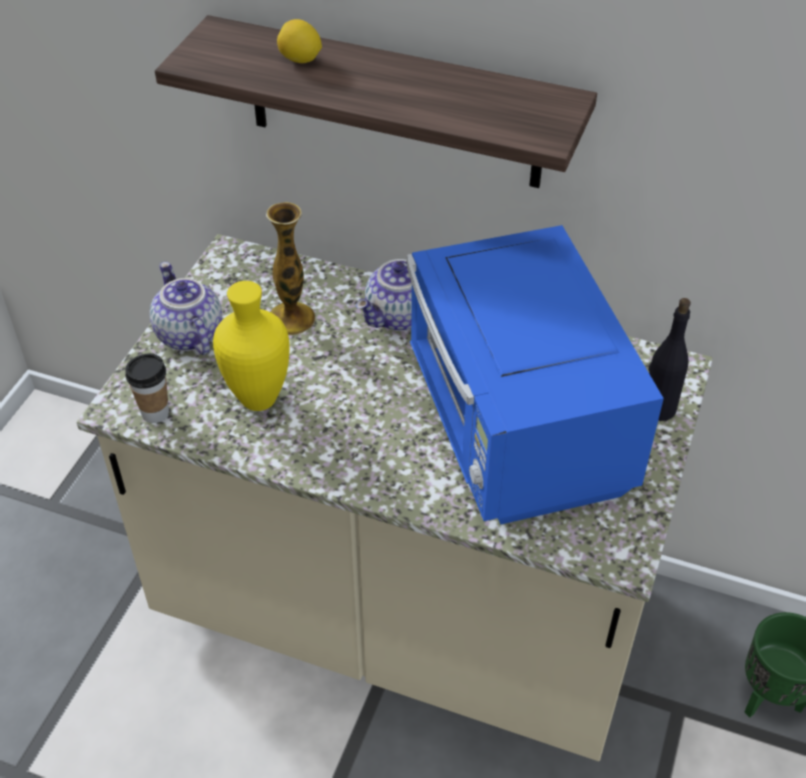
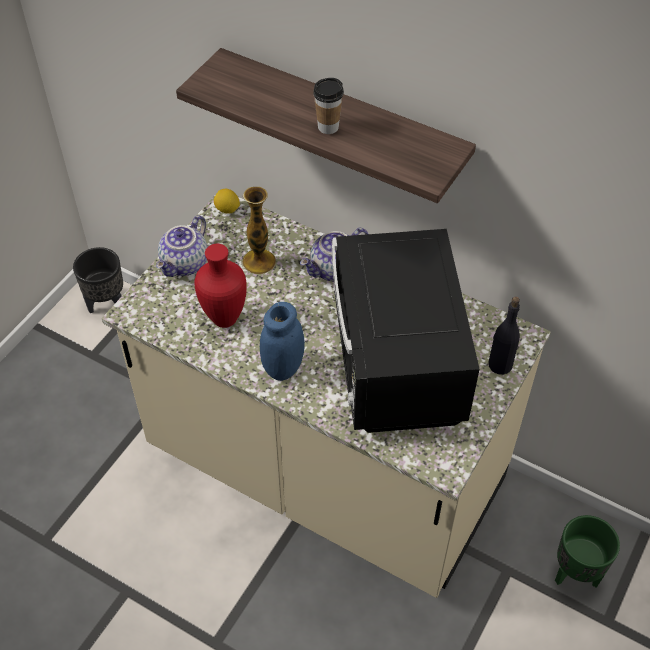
camera: 10 degrees right, 5 degrees up
cup [125,353,169,423] -> cup moved to [313,78,344,134]
teapot [150,262,222,355] -> teapot turned 135 degrees counterclockwise [156,215,207,277]
yellow vase [213,281,290,411] -> red vase [194,244,247,328]
lemon [277,19,322,63] -> lemon moved to [214,189,240,214]
blue microwave [407,225,664,525] -> black microwave [332,229,479,433]
none -> black planter [73,247,123,313]
none -> blue jar [260,302,305,381]

